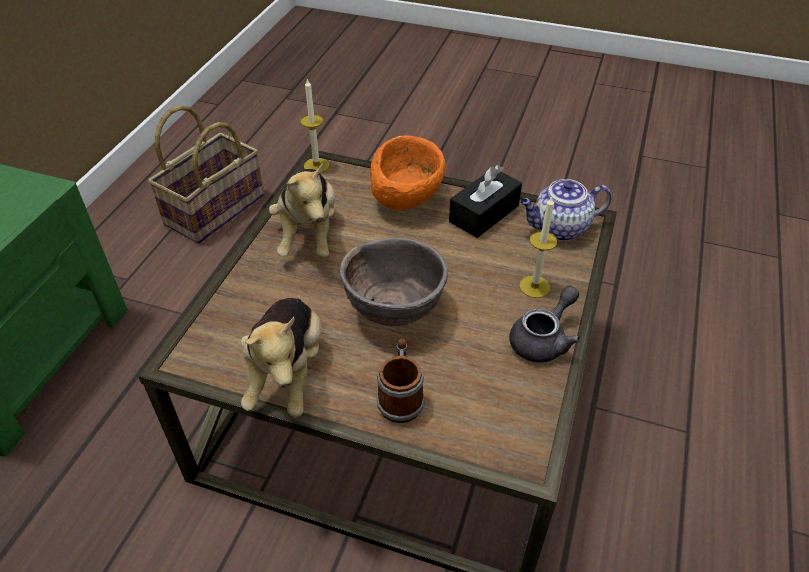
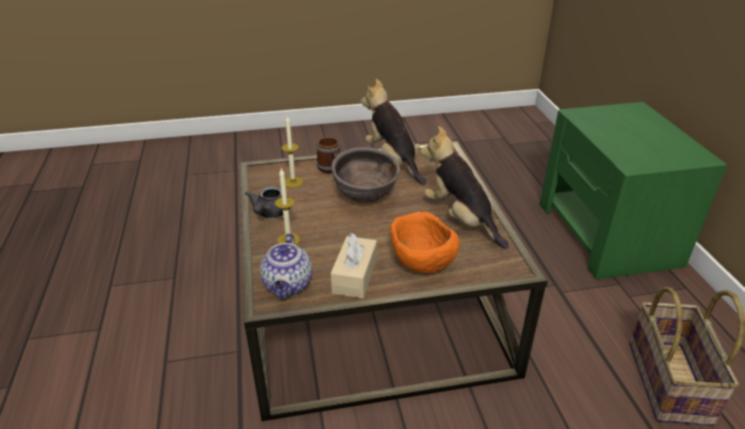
camera: 150 degrees right, 10 degrees down
candle [300,78,330,173] -> candle moved to [281,116,303,188]
black tissue box [449,165,522,238] -> beige tissue box [330,233,377,298]
teapot [520,179,612,241] -> teapot turned 135 degrees clockwise [260,233,312,299]

